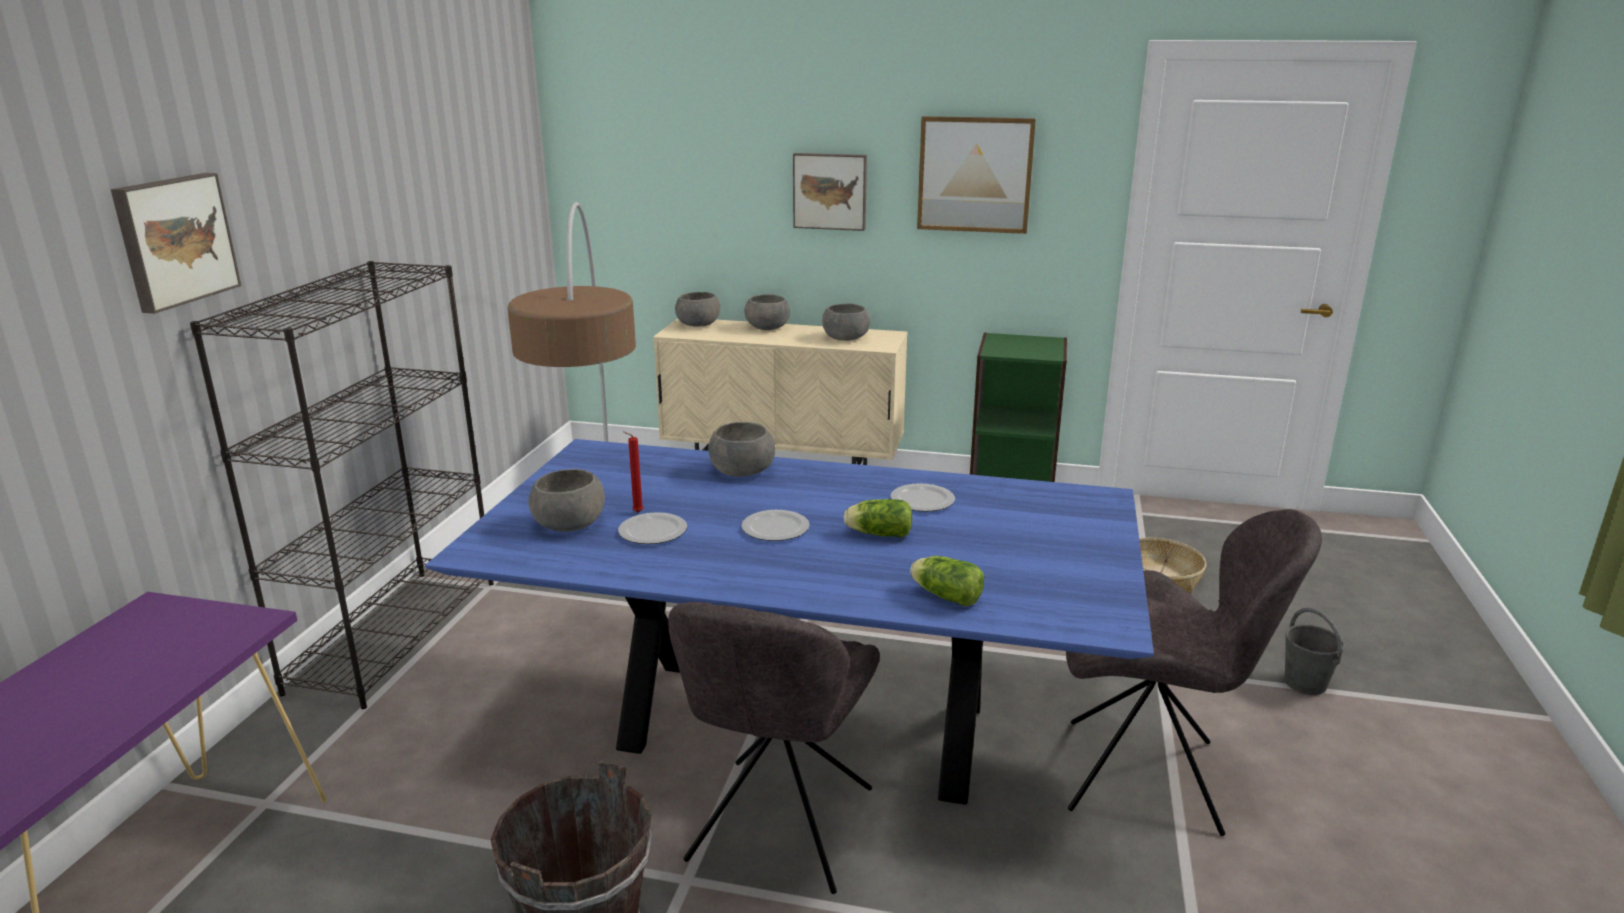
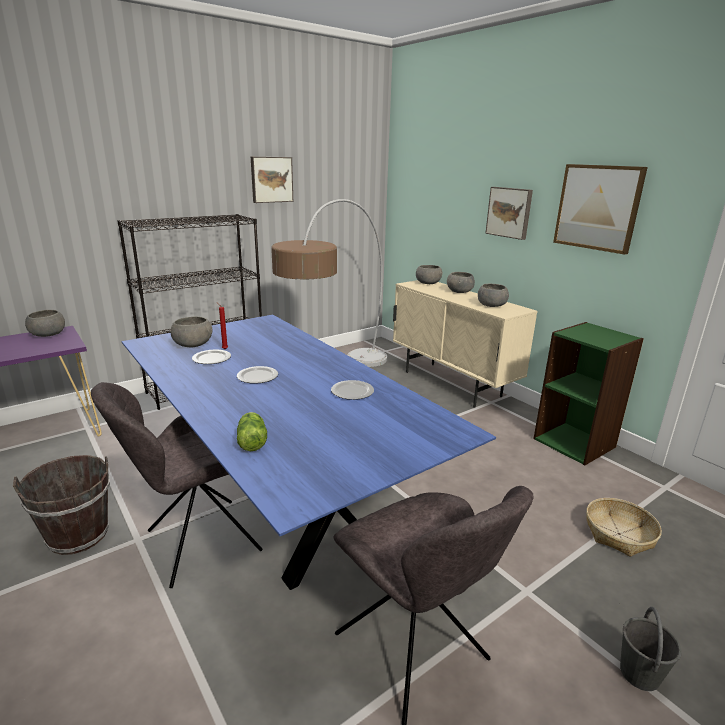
camera: 40 degrees right, 0 degrees up
picture [111,173,242,314] -> picture moved to [251,157,293,203]
grey bowl [708,422,775,477] -> grey bowl moved to [25,310,65,337]
lettuce [844,499,912,537] -> none

